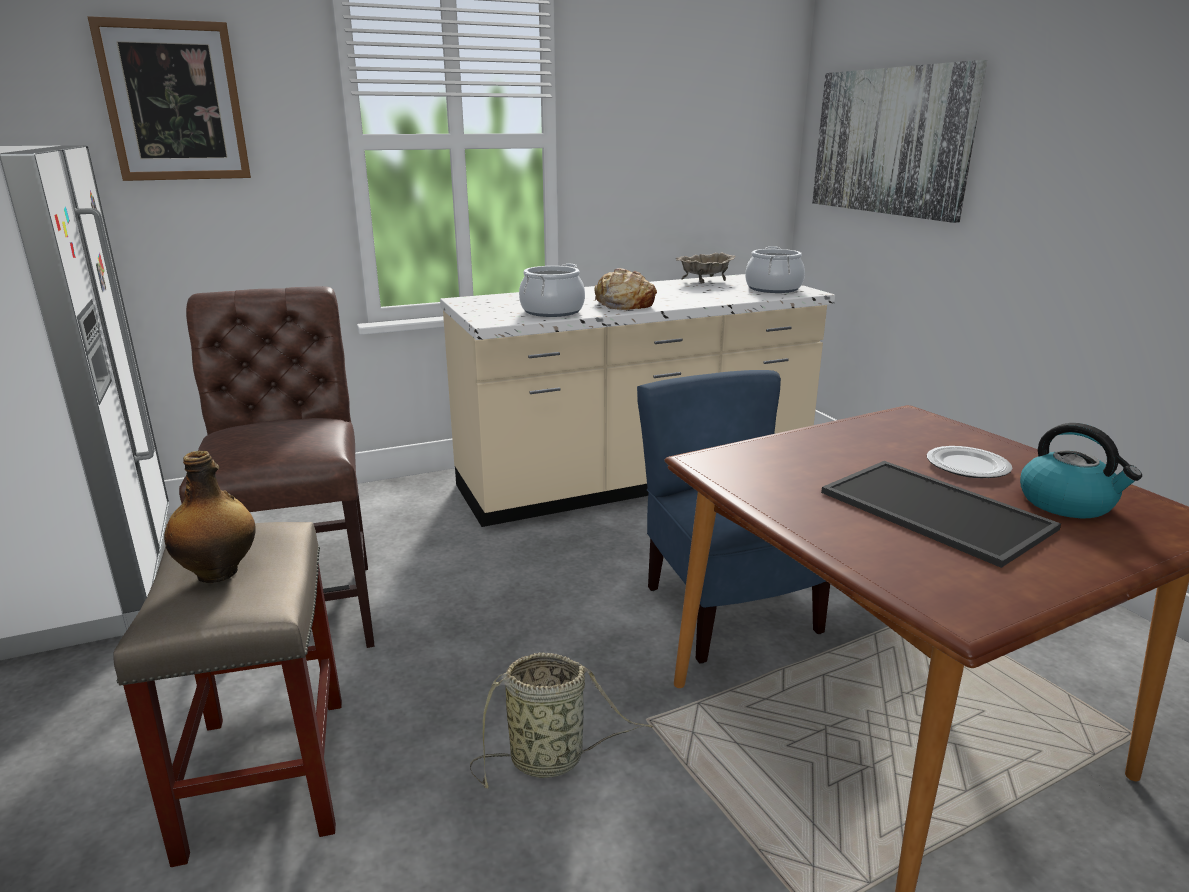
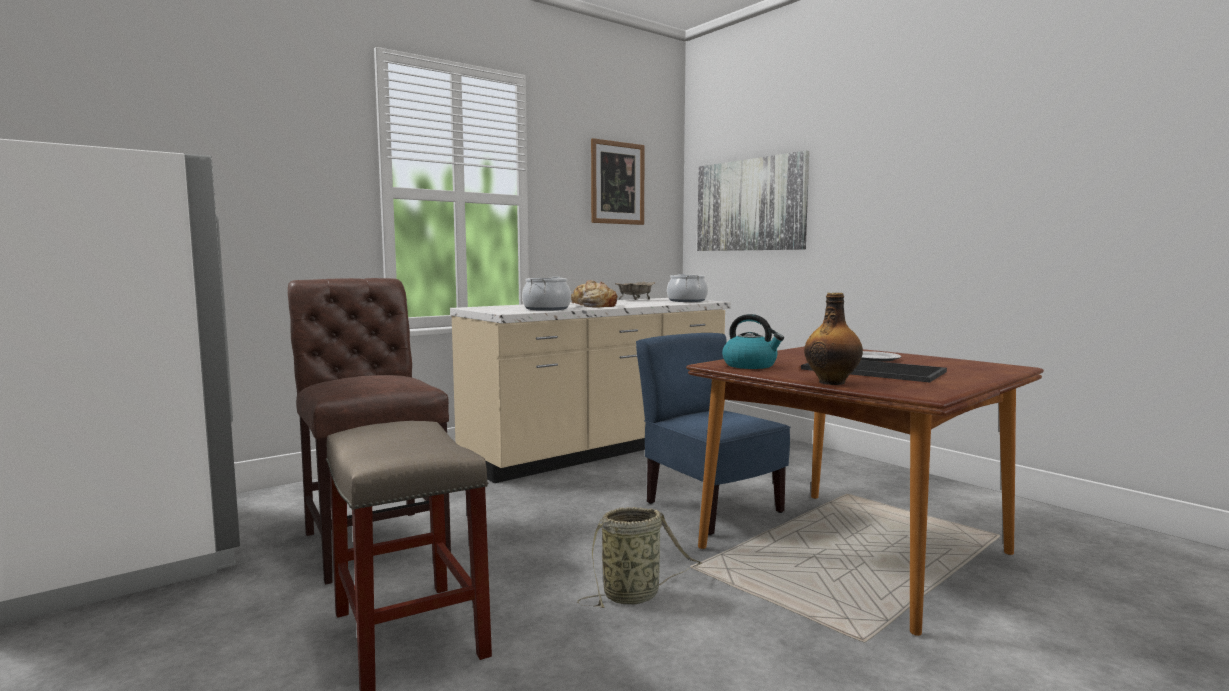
camera: 15 degrees left, 15 degrees down
picture [88,16,251,181] -> picture moved to [591,138,645,225]
bottle [164,451,256,583] -> bottle moved to [804,293,863,385]
kettle [1020,423,1142,518] -> kettle moved to [722,314,784,369]

